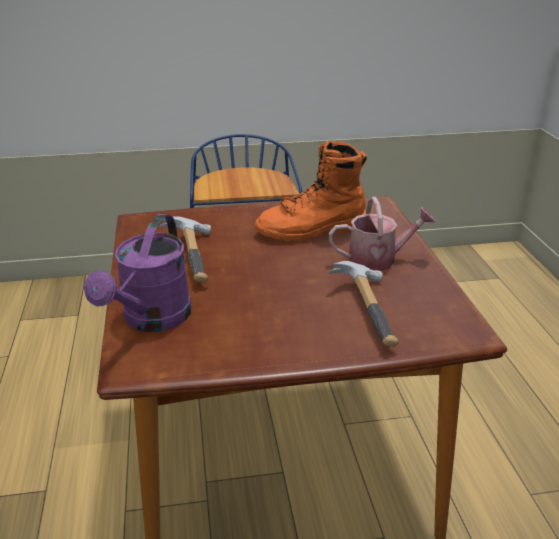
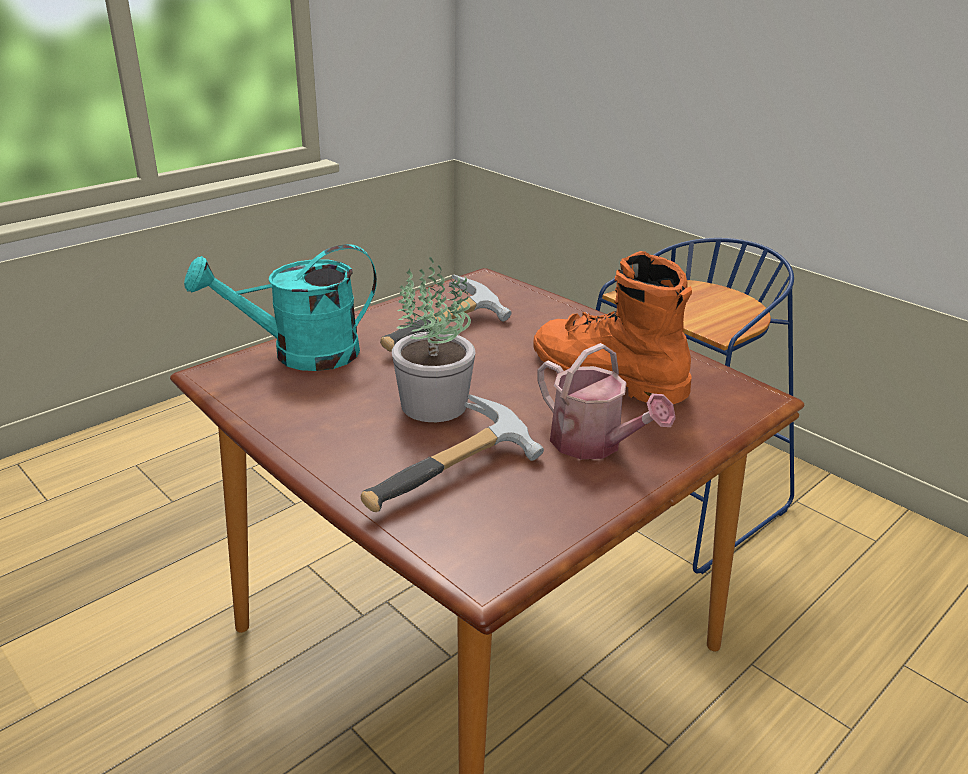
camera: 55 degrees right, 0 degrees up
purple watering can [84,214,191,332] -> turquoise watering can [184,244,377,371]
none -> potted plant [392,257,476,422]

